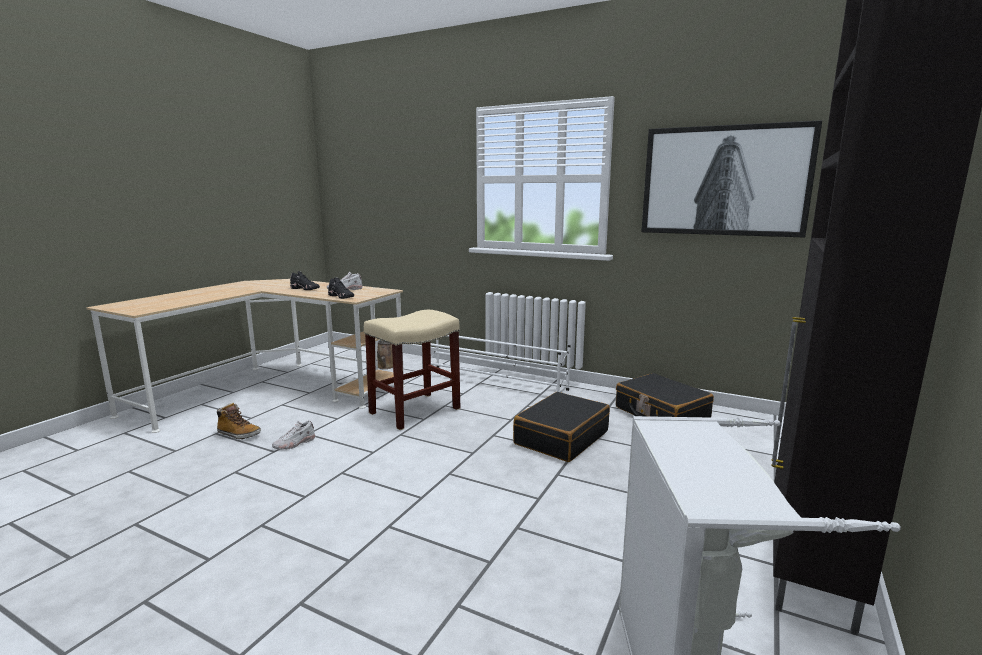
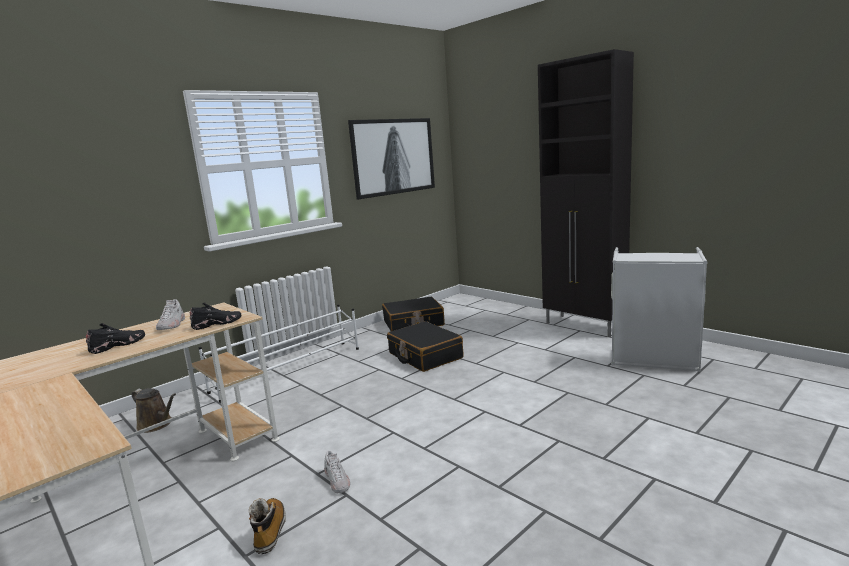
camera: 70 degrees left, 0 degrees up
boot [217,403,261,439] -> boot turned 45 degrees counterclockwise [249,498,286,554]
beige stool [364,310,461,430] -> none

